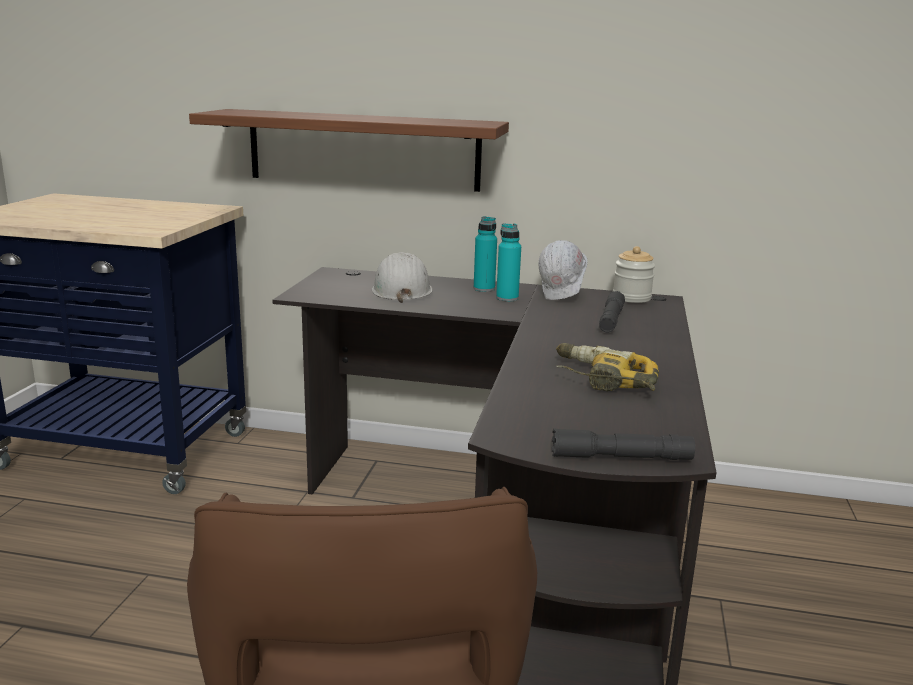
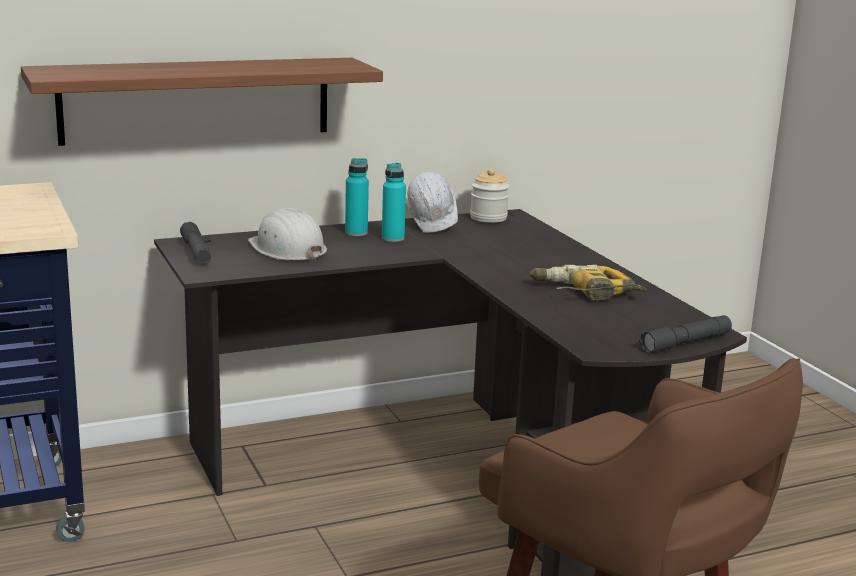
camera: 35 degrees left, 0 degrees up
grey flashlight [599,291,625,332] -> grey flashlight moved to [180,222,211,264]

